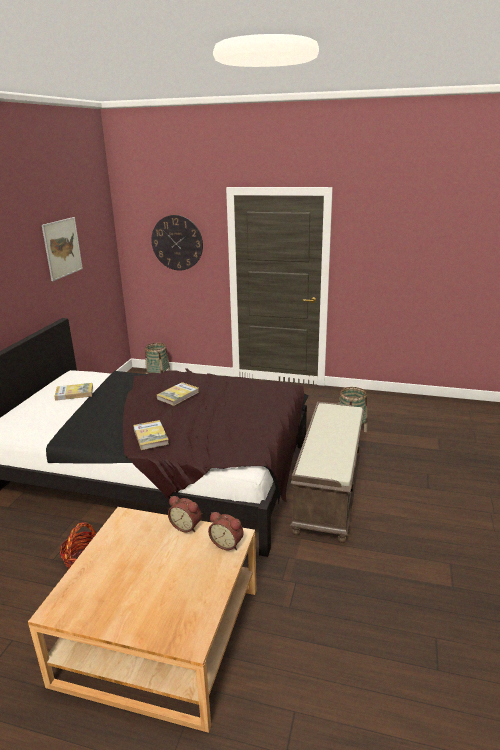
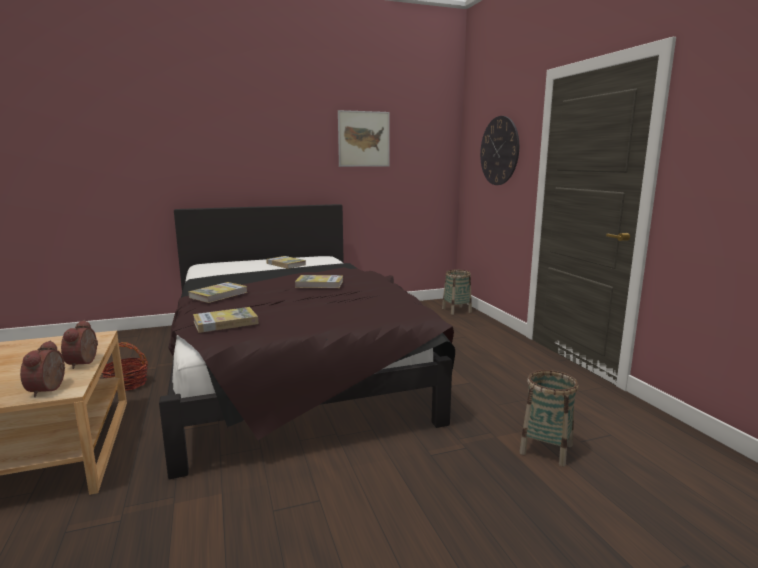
camera: 55 degrees right, 10 degrees down
brown bench [290,402,364,543] -> none
none -> book [193,307,258,333]

